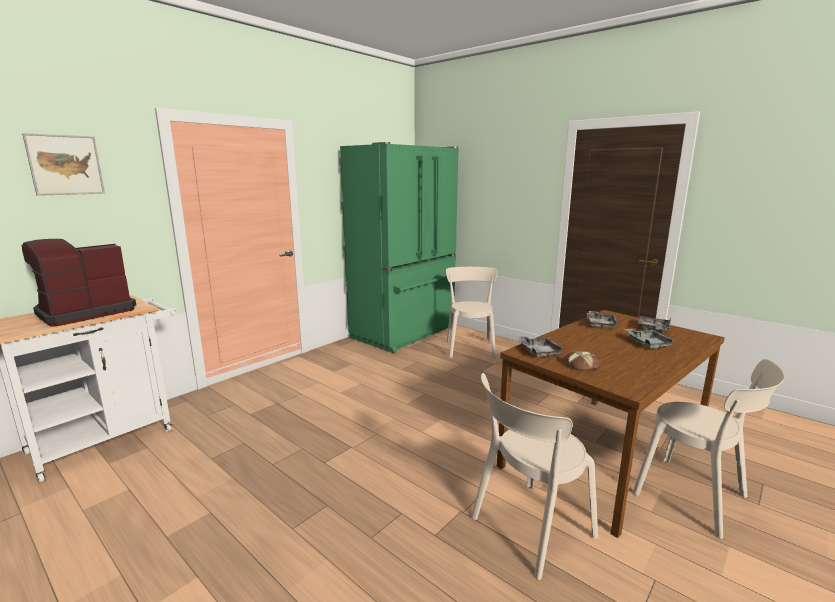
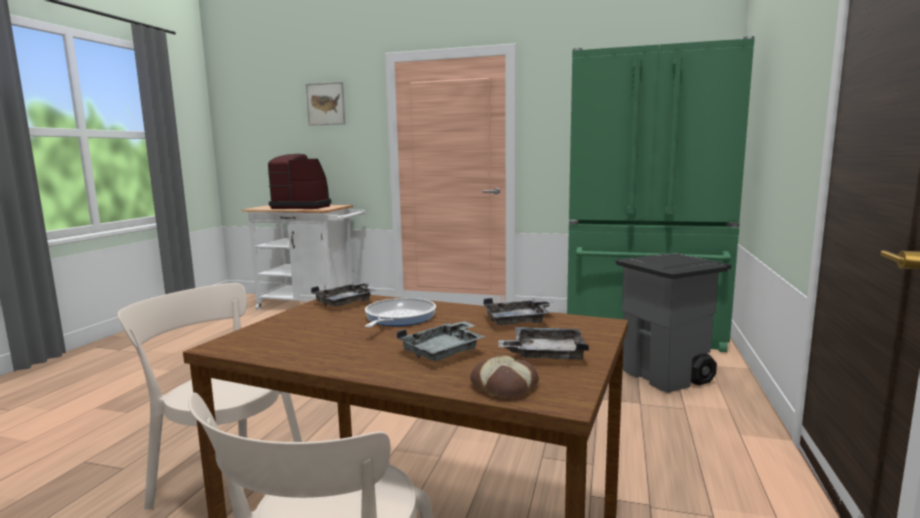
camera: 65 degrees right, 5 degrees down
beige chair [446,267,497,358] -> grey trash can [615,253,731,393]
bread [564,351,599,370] -> bread moved to [470,355,539,399]
none -> frying pan [365,298,436,328]

